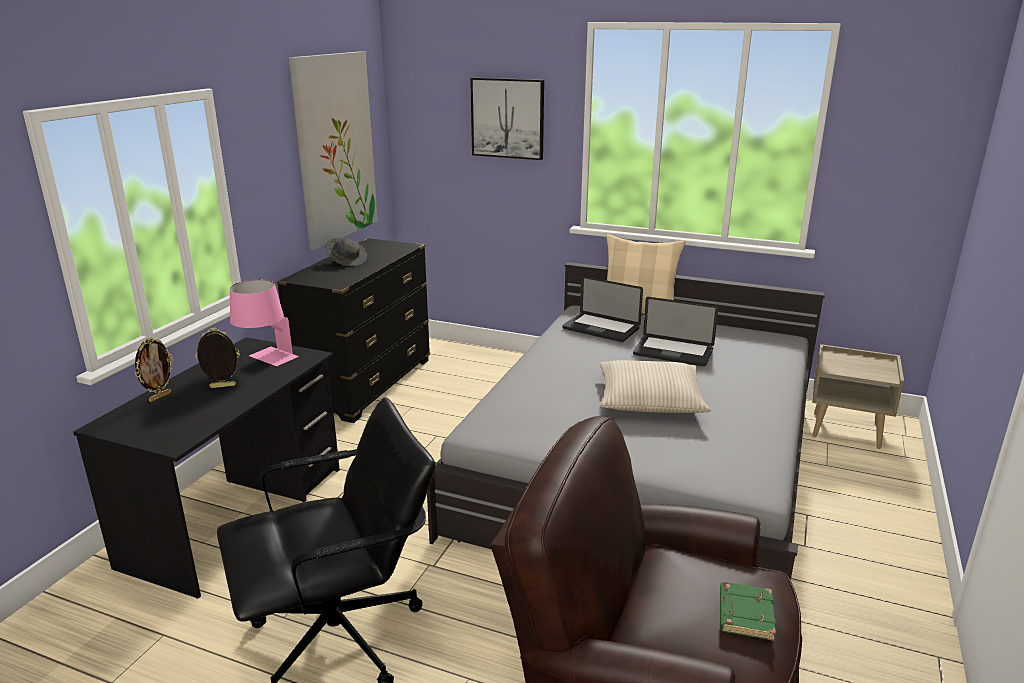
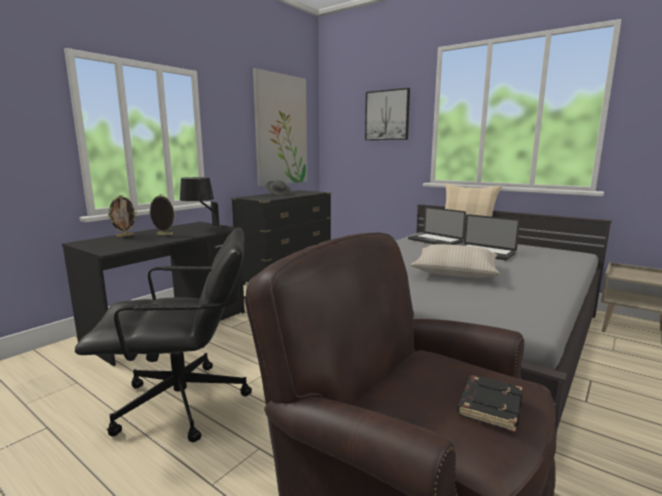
camera: 15 degrees right, 10 degrees down
pink table lamp [230,280,299,366] -> black table lamp [180,177,222,231]
green book [720,582,776,641] -> black book [457,375,523,432]

